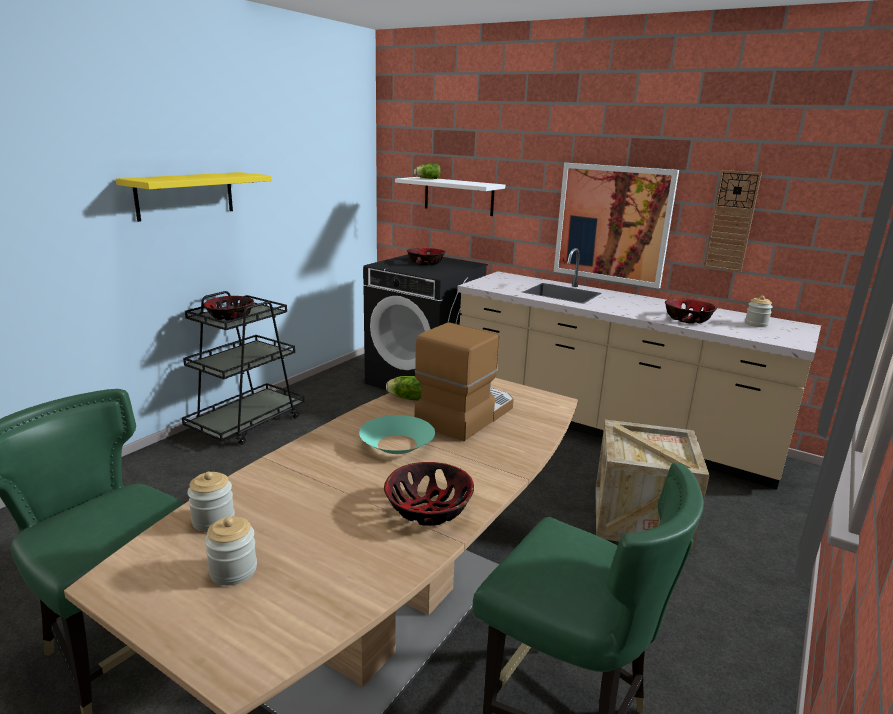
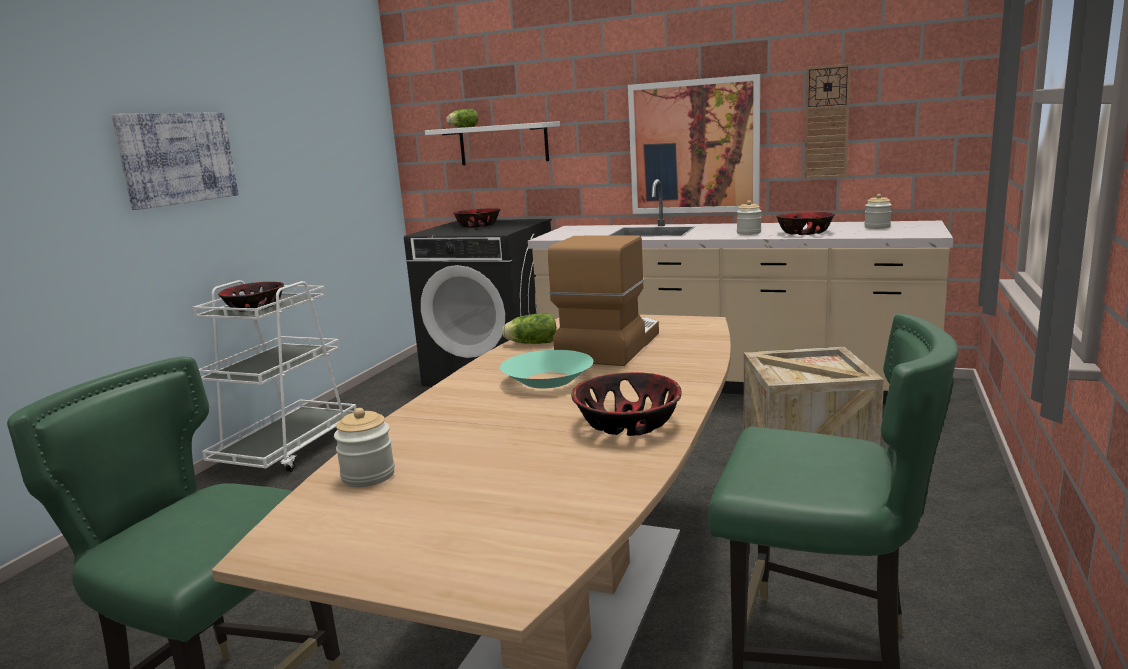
camera: 10 degrees left, 5 degrees down
yellow shelf [116,172,272,222] -> picture [111,112,239,210]
black cart [182,291,305,445] -> white cart [193,280,357,472]
jar [205,516,257,585] -> jar moved to [737,200,761,235]

